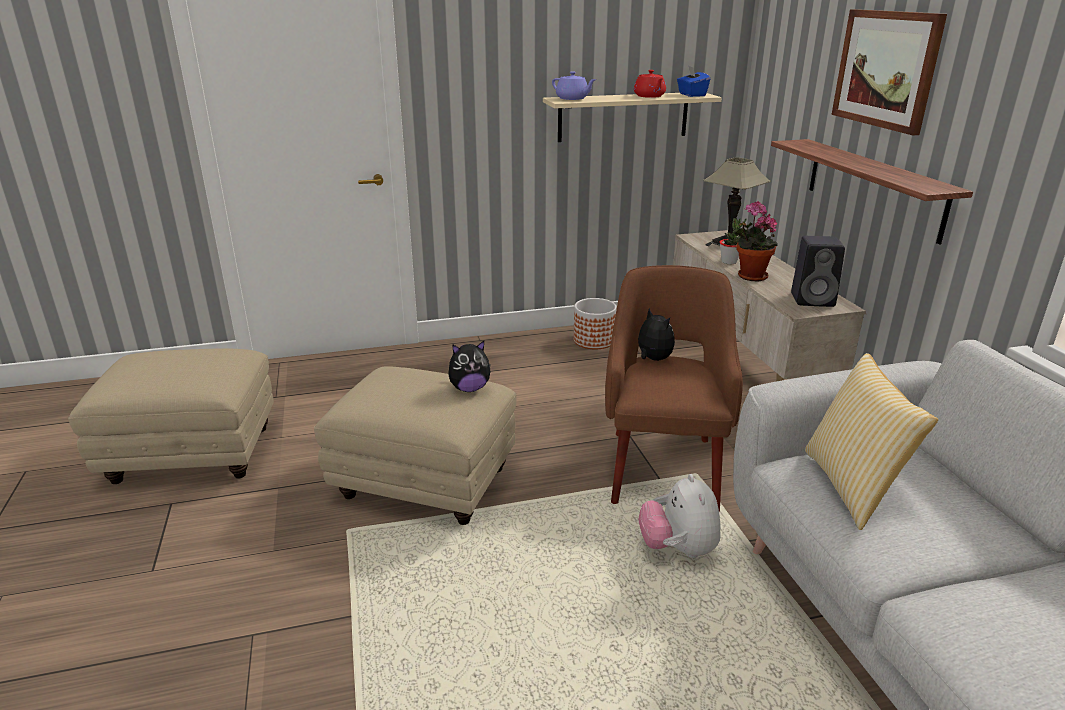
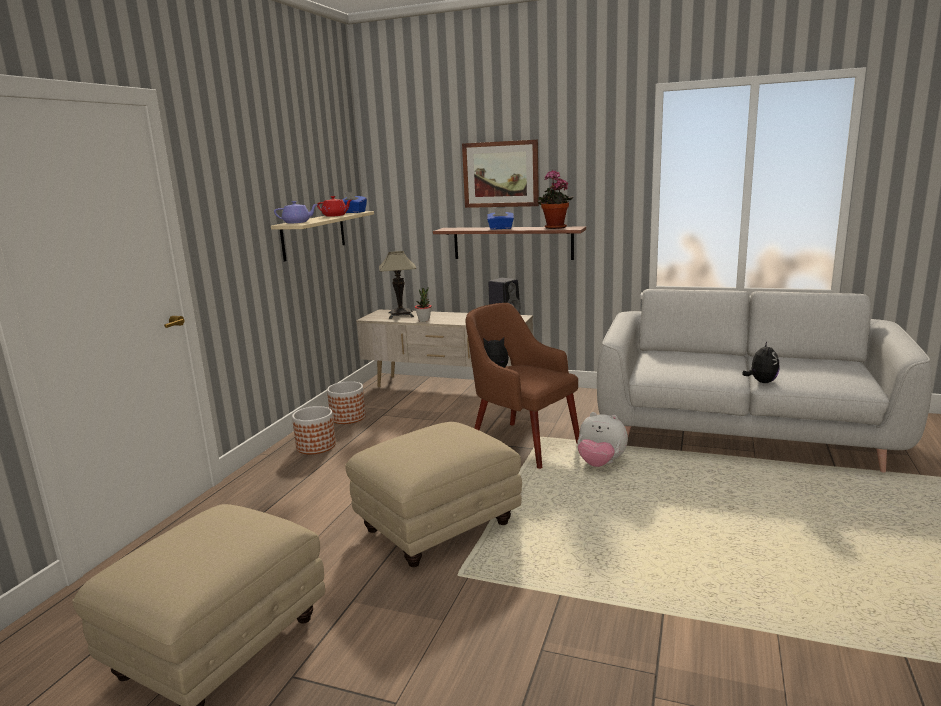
camera: 55 degrees left, 10 degrees down
plush toy [448,341,491,392] -> plush toy moved to [742,342,780,383]
potted plant [733,201,778,281] -> potted plant moved to [538,170,573,229]
pillow [805,353,938,530] -> none
none -> planter [292,406,336,454]
none -> blue tissue box [487,208,514,230]

